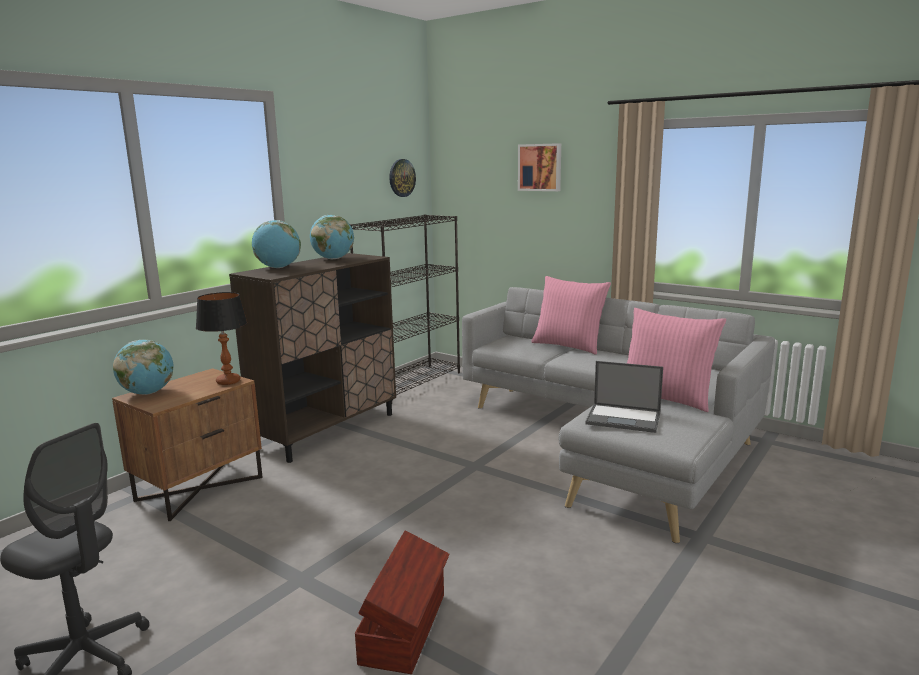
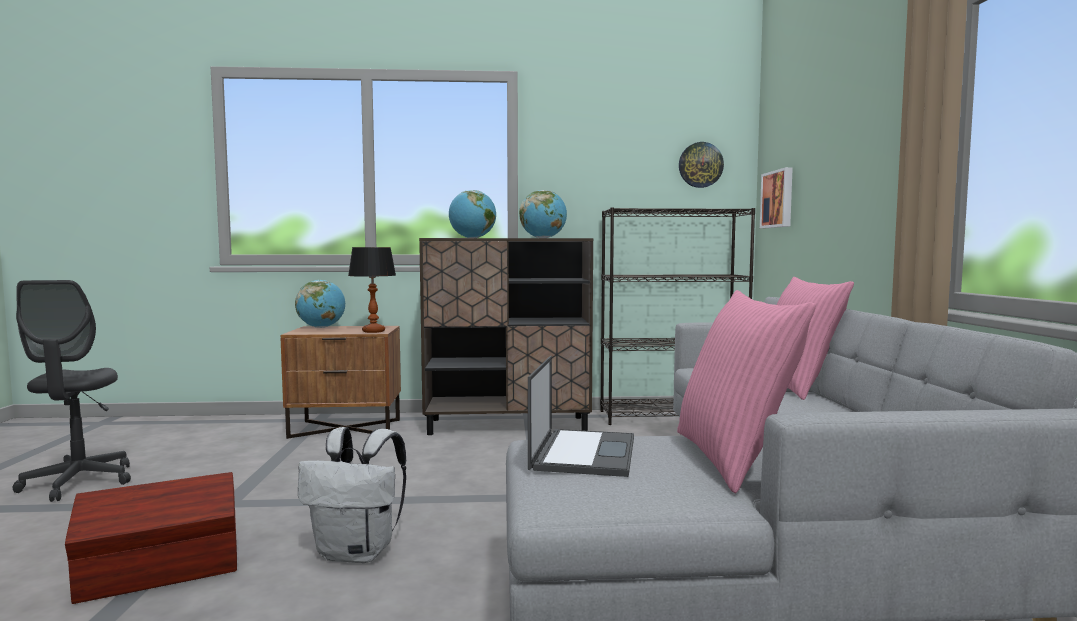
camera: 50 degrees right, 10 degrees down
picture [518,143,561,191] -> picture moved to [760,167,793,228]
laptop [585,361,663,433] -> laptop turned 150 degrees counterclockwise [528,356,634,477]
none -> white backpack [298,427,406,563]

